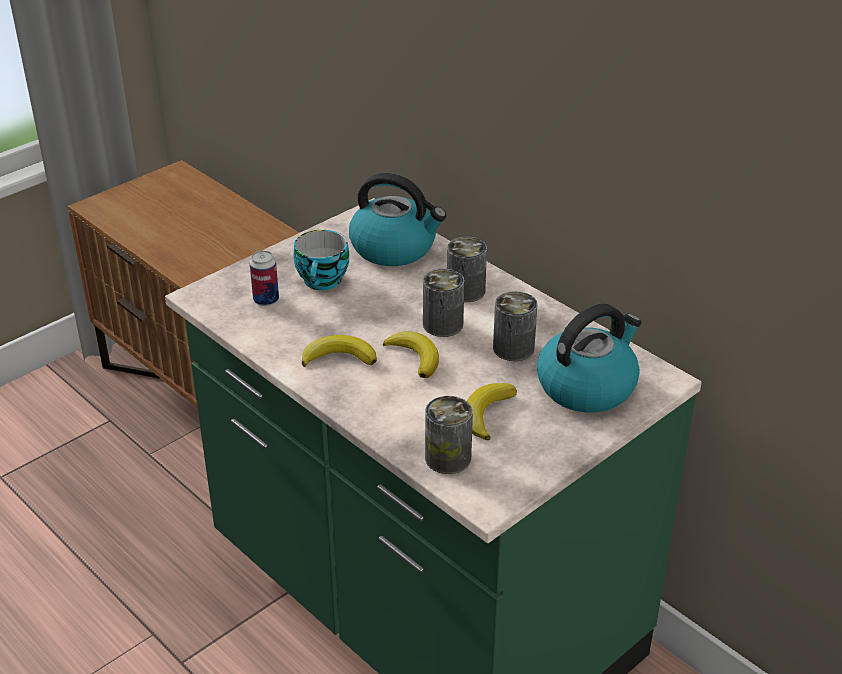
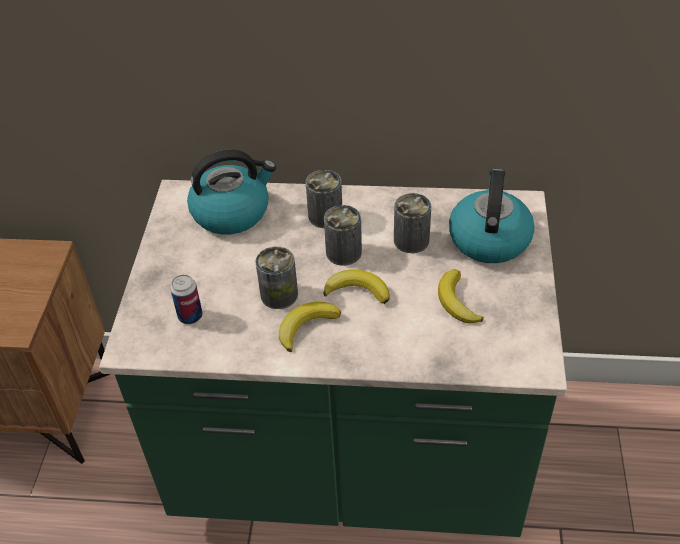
camera: 40 degrees left, 10 degrees up
cup [294,230,349,290] -> none
can [425,396,473,474] -> can moved to [256,247,298,309]

